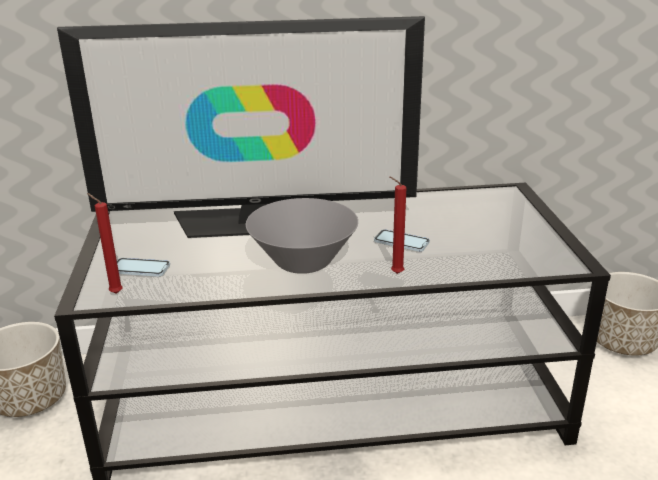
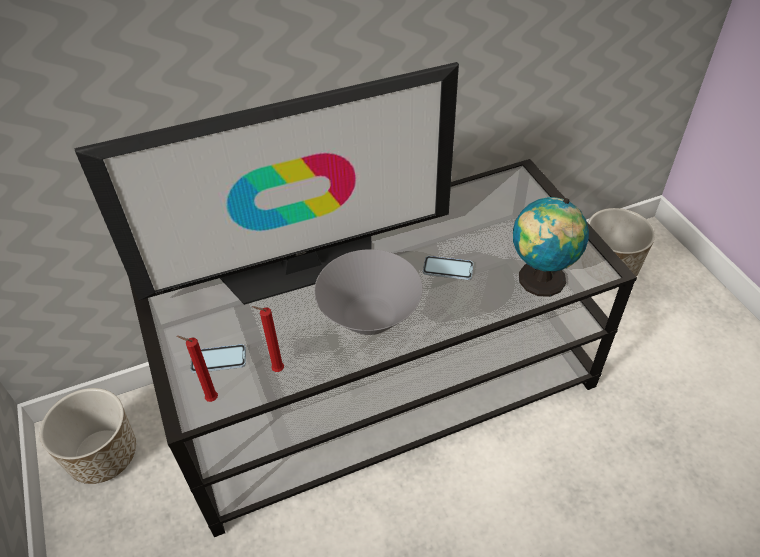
camera: 15 degrees left, 20 degrees up
red candle [389,176,406,274] -> red candle moved to [252,306,284,372]
none -> globe [513,197,589,297]

